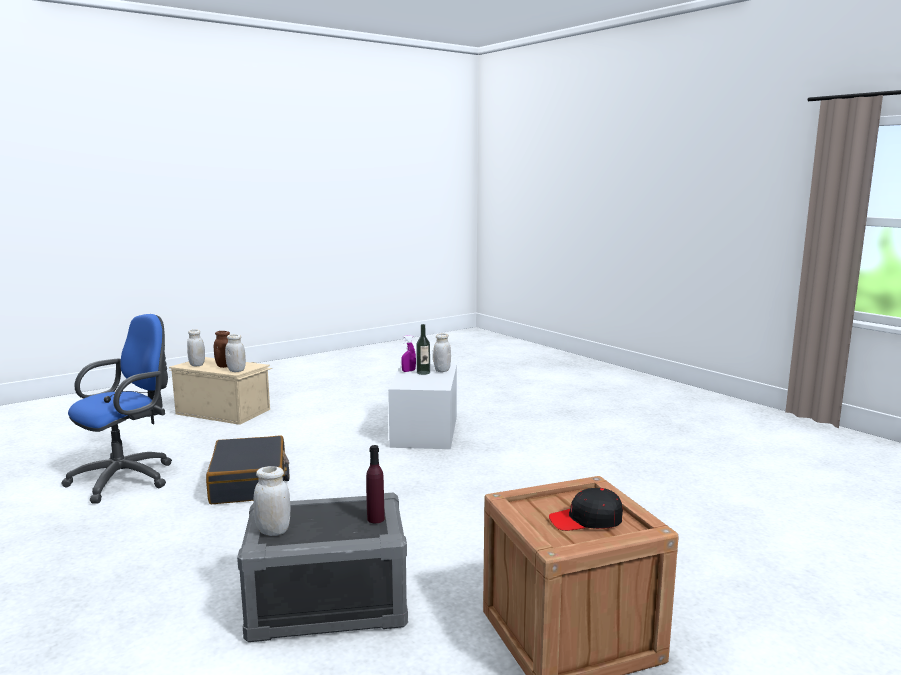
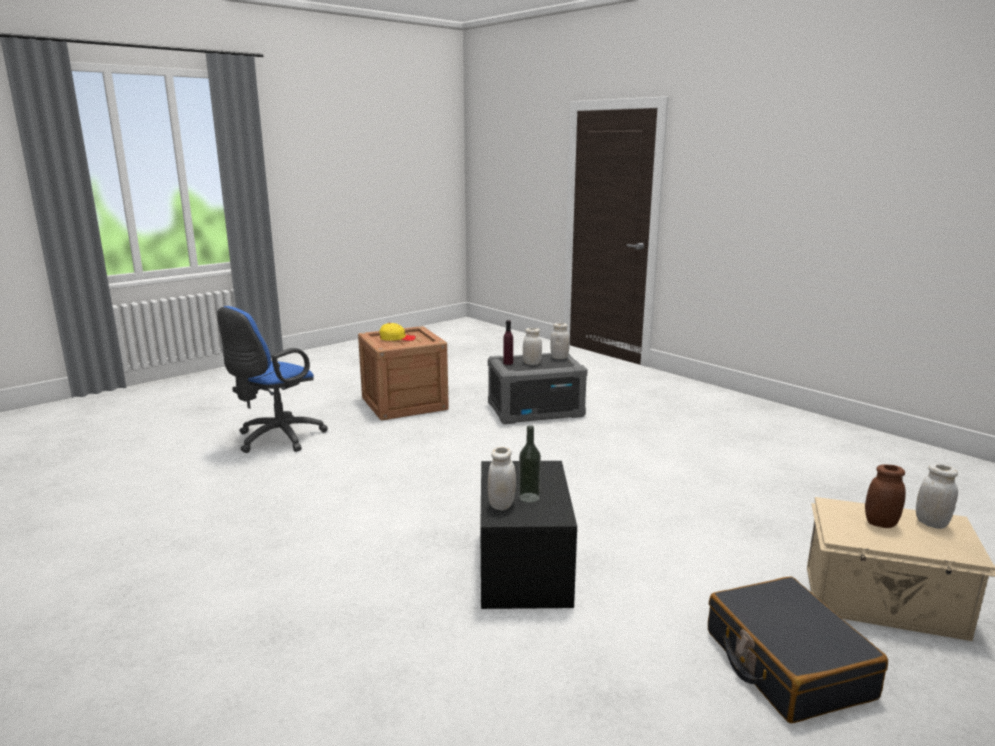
camera: 175 degrees right, 5 degrees up
blue office chair [61,314,172,504] -> blue office chair moved to [217,306,328,453]
black suitcase [206,435,289,504] -> black suitcase moved to [708,576,888,724]
white jar [225,334,246,372] -> white jar moved to [523,328,542,365]
white storage box [388,364,457,449] -> black storage box [480,461,577,609]
purple spray bottle [401,335,416,372] -> none
black cap [549,488,623,531] -> yellow cap [379,323,416,341]

